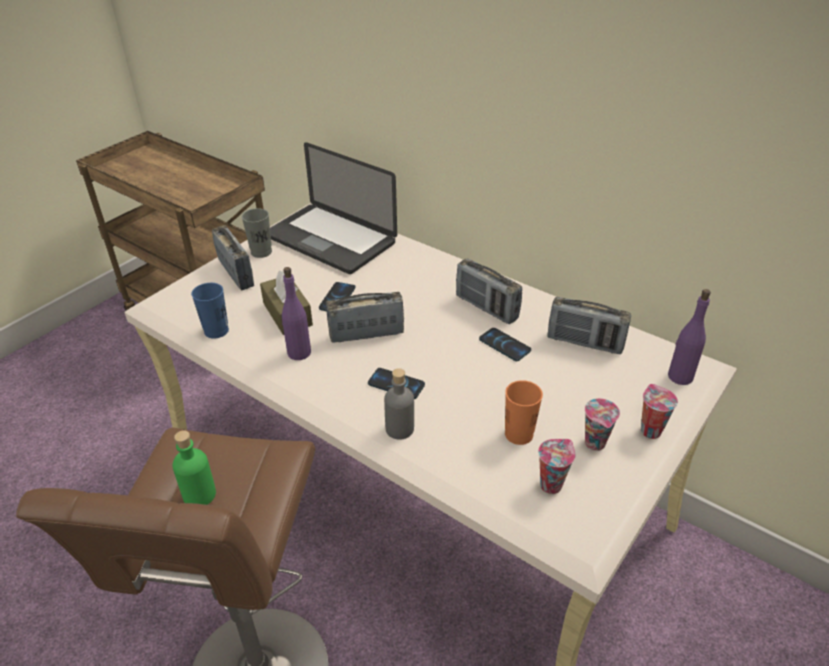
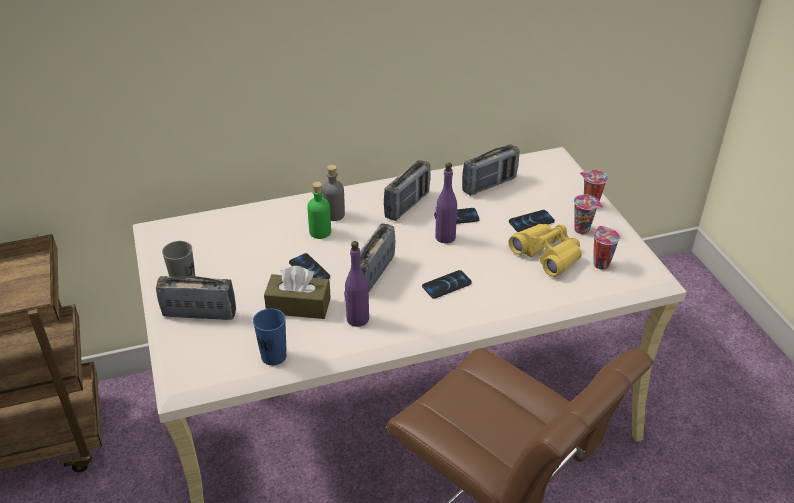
camera: 55 degrees left, 0 degrees up
green bottle [172,430,216,505] -> green bottle moved to [307,182,331,239]
laptop [270,142,397,274] -> none
grey bottle [384,368,414,440] -> grey bottle moved to [322,165,345,221]
radio [456,258,522,324] -> radio turned 45 degrees counterclockwise [384,160,431,221]
orange cup [505,380,543,445] -> yellow binoculars [509,224,582,277]
purple bottle [668,289,711,385] -> purple bottle moved to [435,163,457,243]
none -> phone [509,210,555,232]

